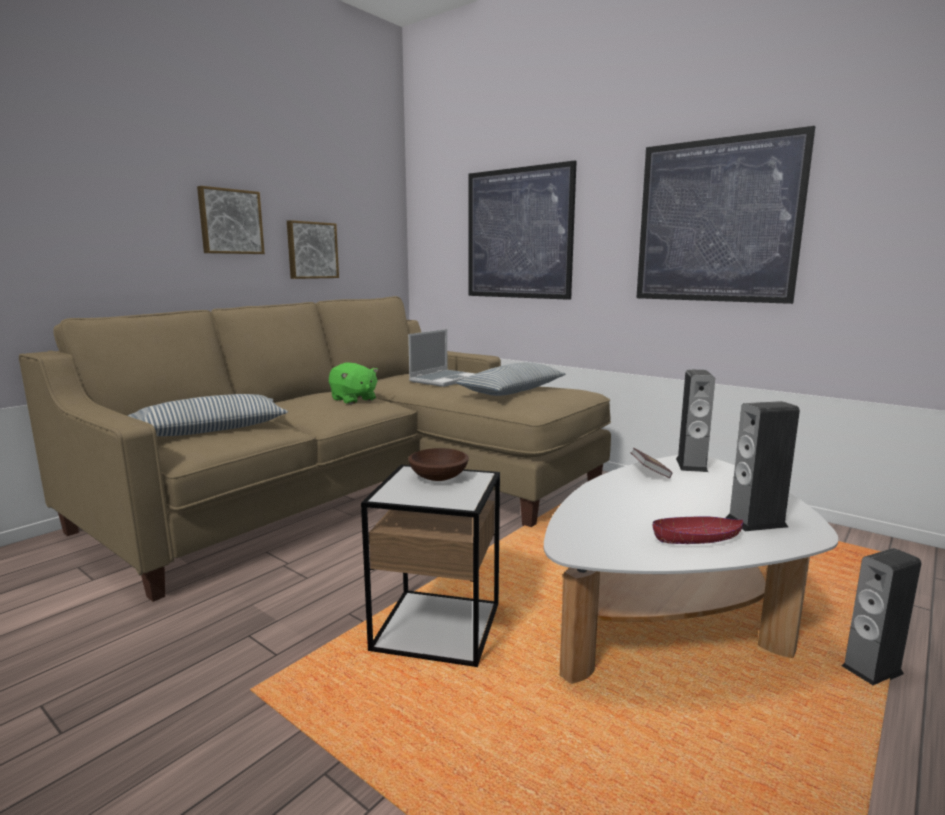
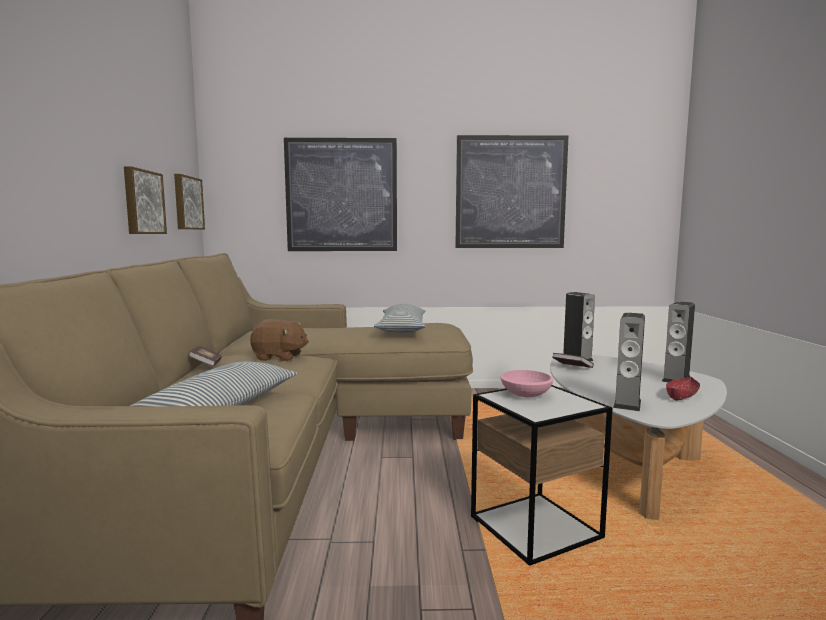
camera: 40 degrees left, 5 degrees down
picture [197,186,265,254] -> picture moved to [174,174,205,230]
green plush toy [329,363,378,404] -> brown plush toy [250,319,309,361]
laptop [408,329,476,387] -> none
brown bowl [408,448,469,481] -> pink bowl [500,370,554,397]
speaker [842,548,921,685] -> speaker moved to [613,313,645,411]
none -> book [189,346,222,366]

